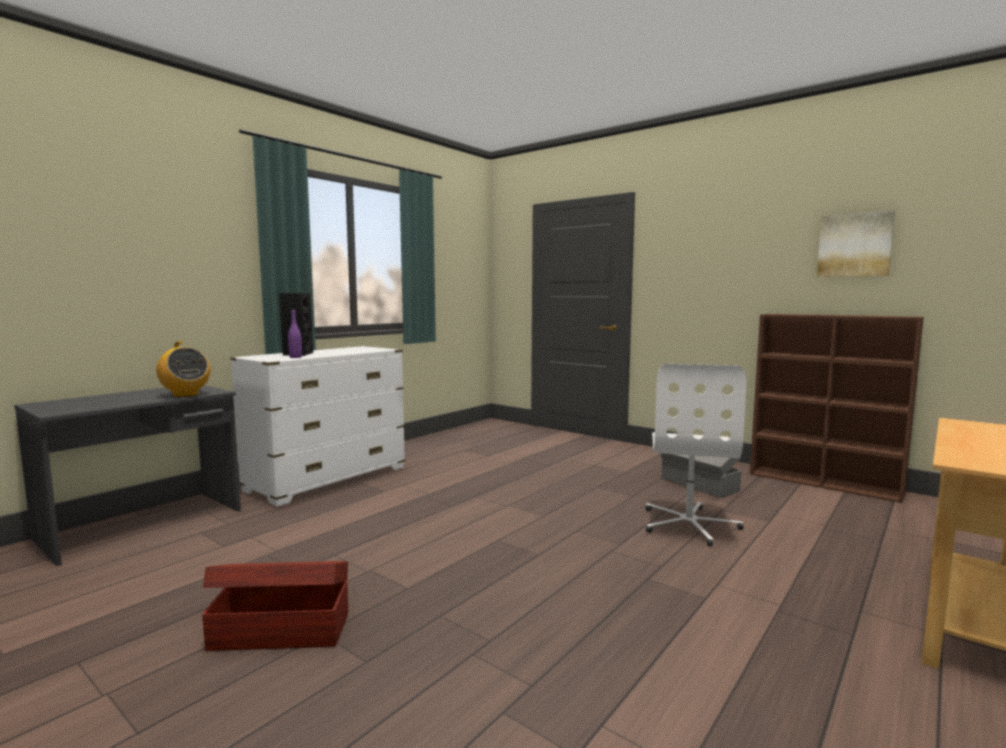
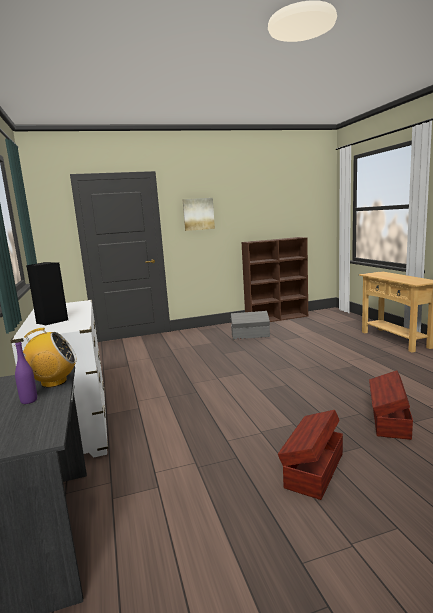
camera: 55 degrees left, 5 degrees up
purple bottle [288,309,302,358] -> purple bottle moved to [15,340,37,404]
white office chair [645,364,746,546] -> none
picture [817,210,895,277] -> picture moved to [183,198,215,231]
none -> brown storage box [369,371,413,440]

